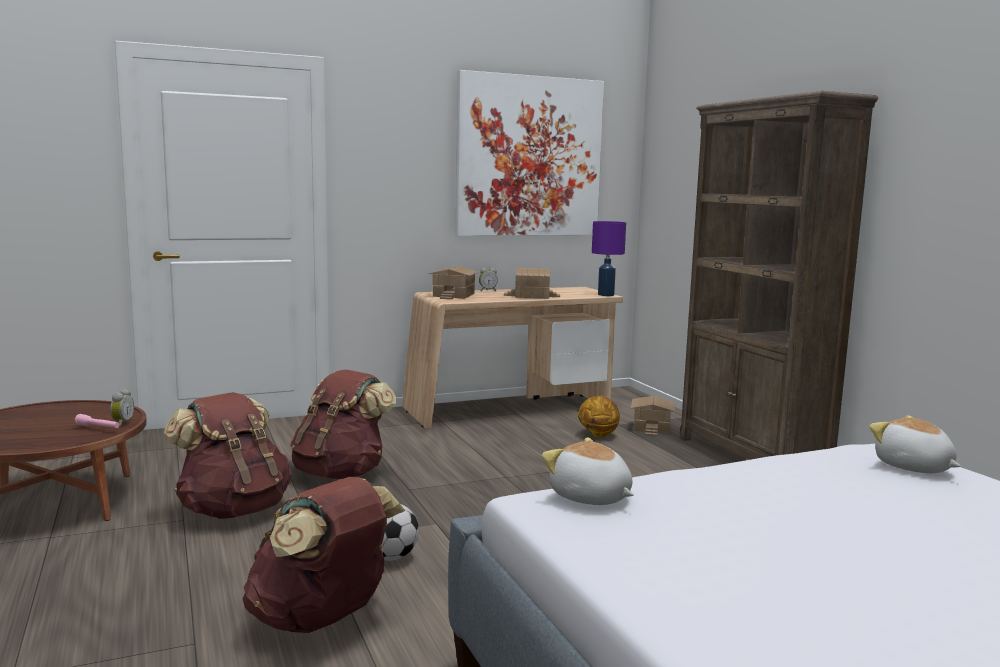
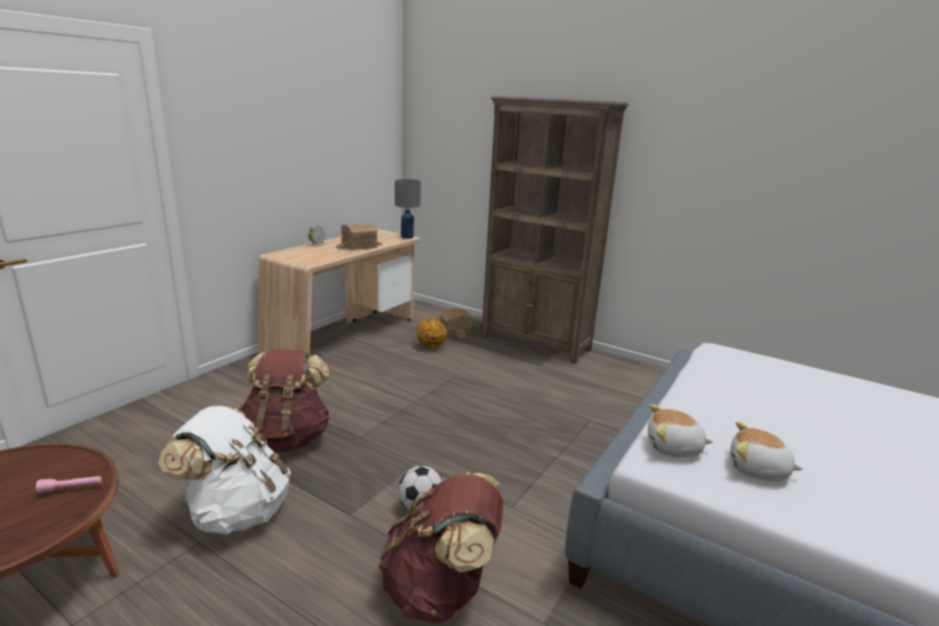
camera: 35 degrees left, 10 degrees up
alarm clock [110,389,134,427] -> none
brown backpack [164,392,292,519] -> white backpack [159,405,291,535]
toy house [428,266,478,300] -> none
picture [456,70,604,236] -> none
purple table lamp [592,221,626,296] -> grey table lamp [395,179,421,239]
plush toy [869,415,961,473] -> plush toy moved to [730,421,803,481]

